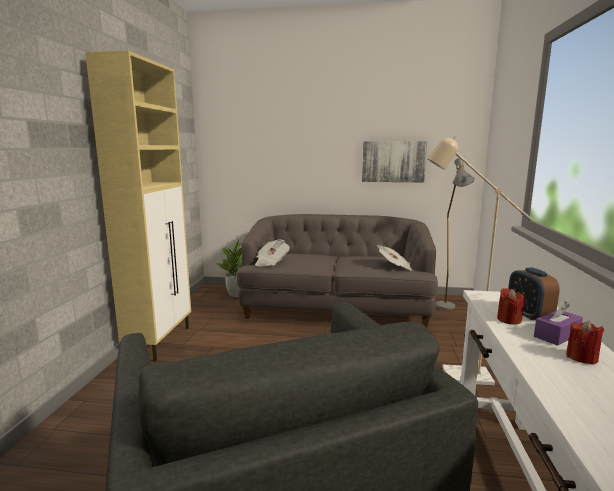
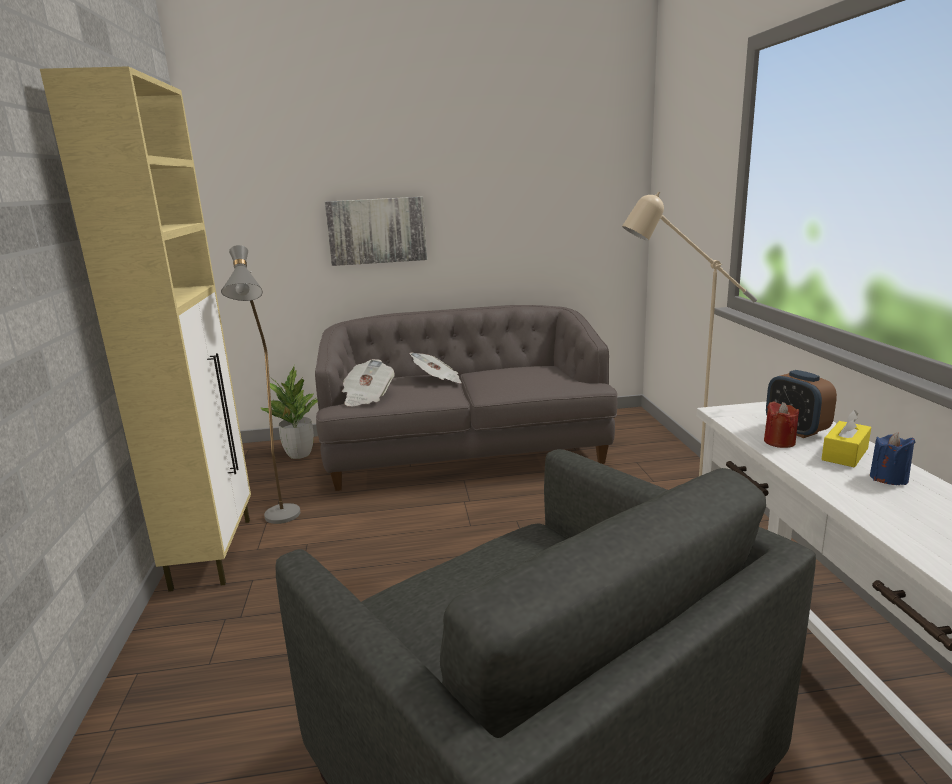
camera: 15 degrees left, 5 degrees up
picture [362,141,427,182] -> picture moved to [325,197,427,266]
newspaper [377,245,412,271] -> newspaper moved to [410,353,462,383]
grey floor lamp [435,158,474,310] -> grey floor lamp moved to [221,245,300,524]
purple tissue box [534,301,583,346] -> yellow tissue box [821,410,871,467]
red candle [566,320,604,365] -> blue candle [870,432,915,485]

